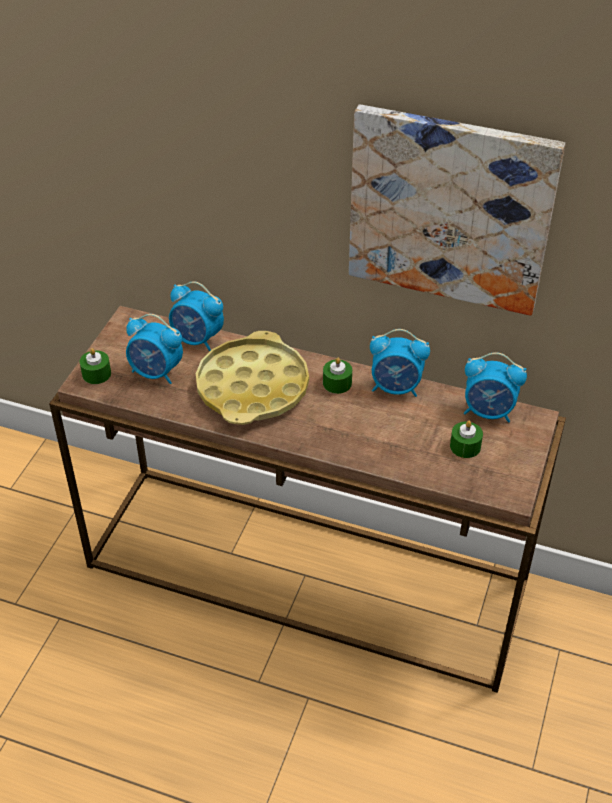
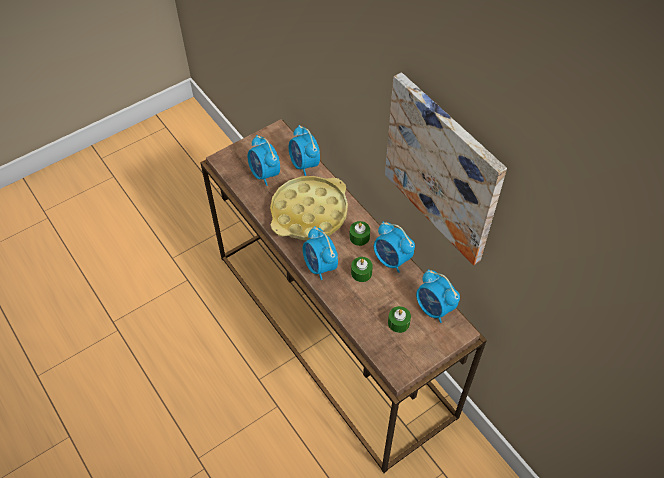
camera: 35 degrees right, 10 degrees up
green candle [80,348,111,384] -> green candle moved to [351,257,373,282]
none -> alarm clock [303,226,338,280]

